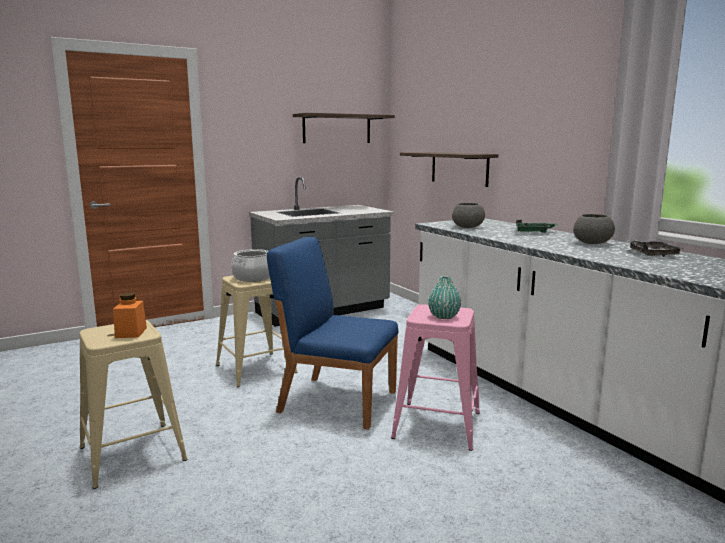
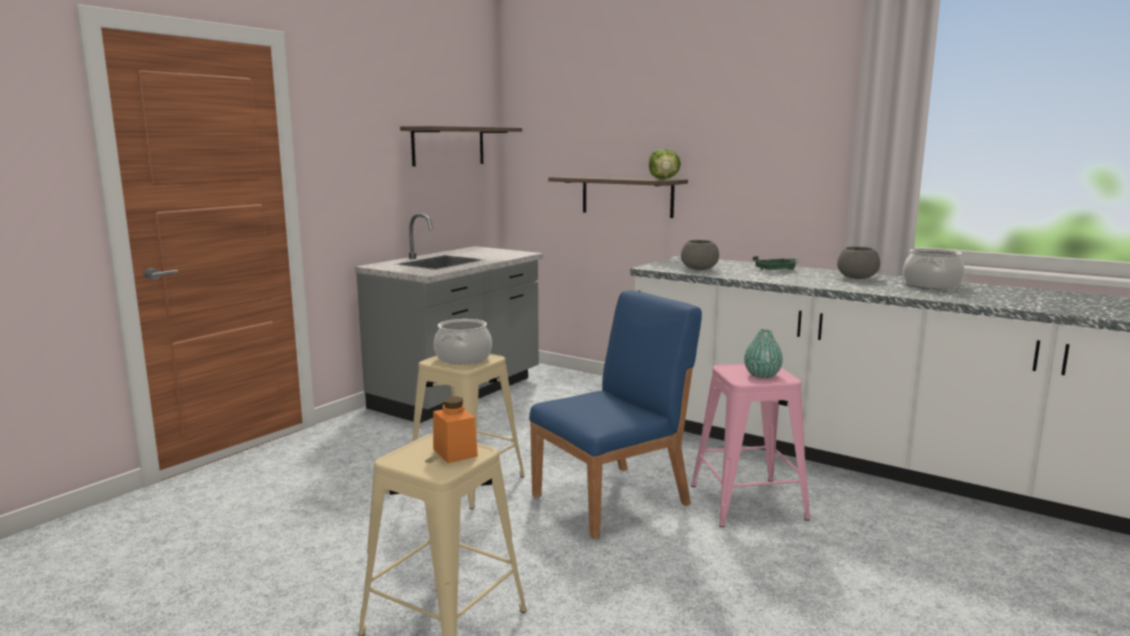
camera: 25 degrees left, 0 degrees up
blue chair [267,237,399,430] -> blue chair turned 150 degrees clockwise [529,290,702,539]
grey tray [627,240,683,257] -> cooking pot [903,248,965,289]
none -> lettuce [649,149,681,179]

